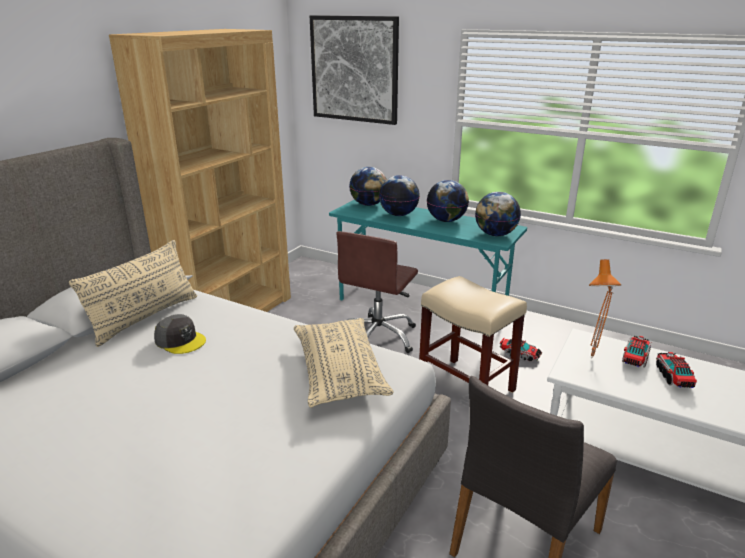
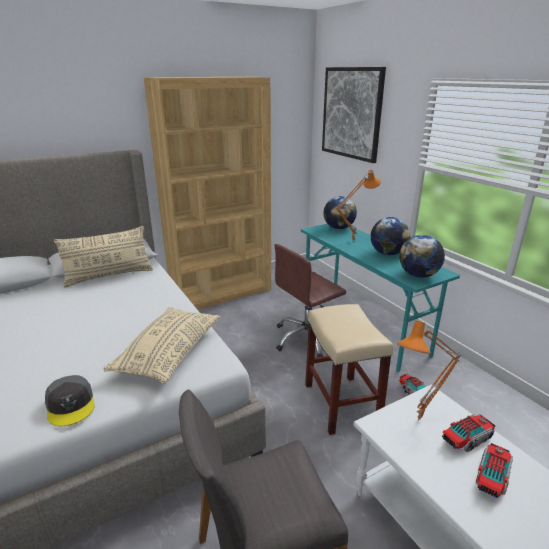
camera: 30 degrees right, 0 degrees up
grey cap [154,314,206,354] -> grey cap moved to [45,375,95,426]
globe [379,175,420,216] -> orange table lamp [336,170,381,242]

